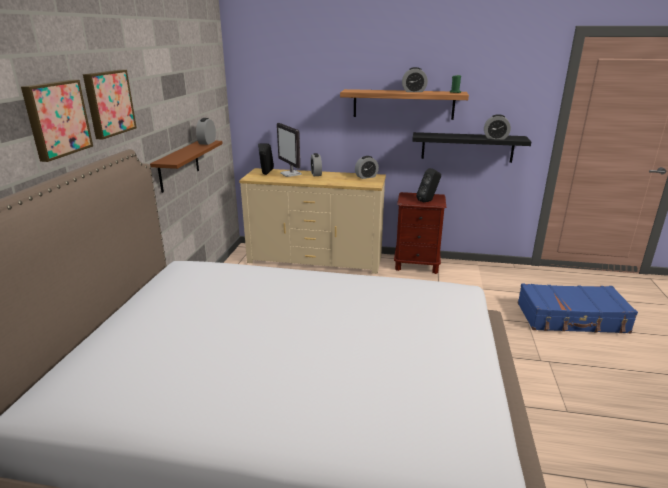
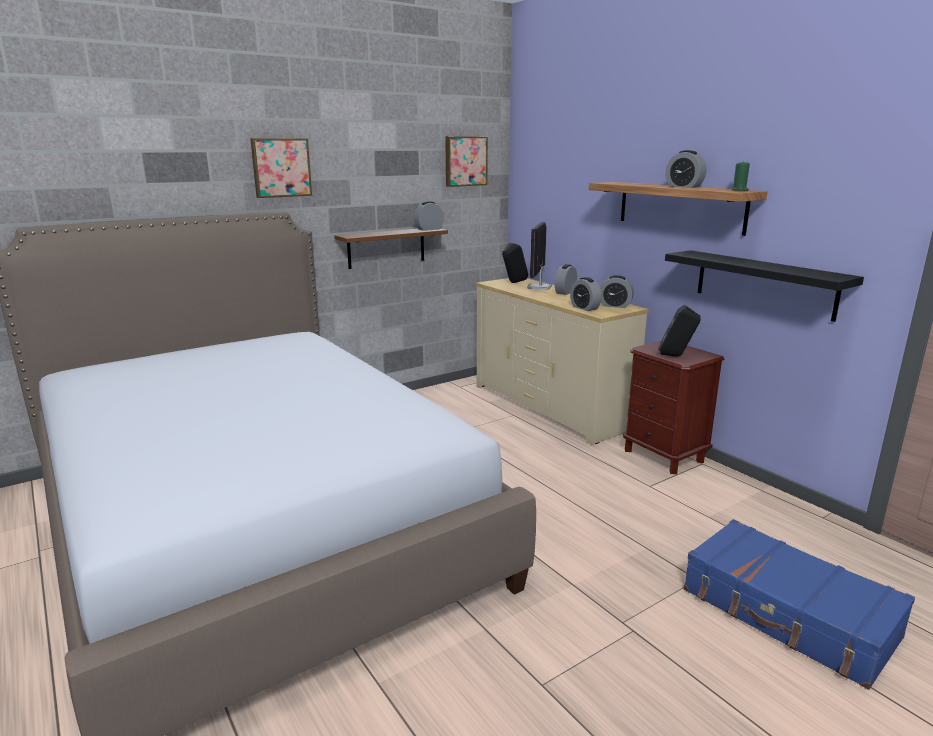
camera: 45 degrees right, 5 degrees down
picture [21,80,93,162] -> picture moved to [445,136,488,187]
alarm clock [484,114,511,140] -> alarm clock moved to [570,277,602,311]

